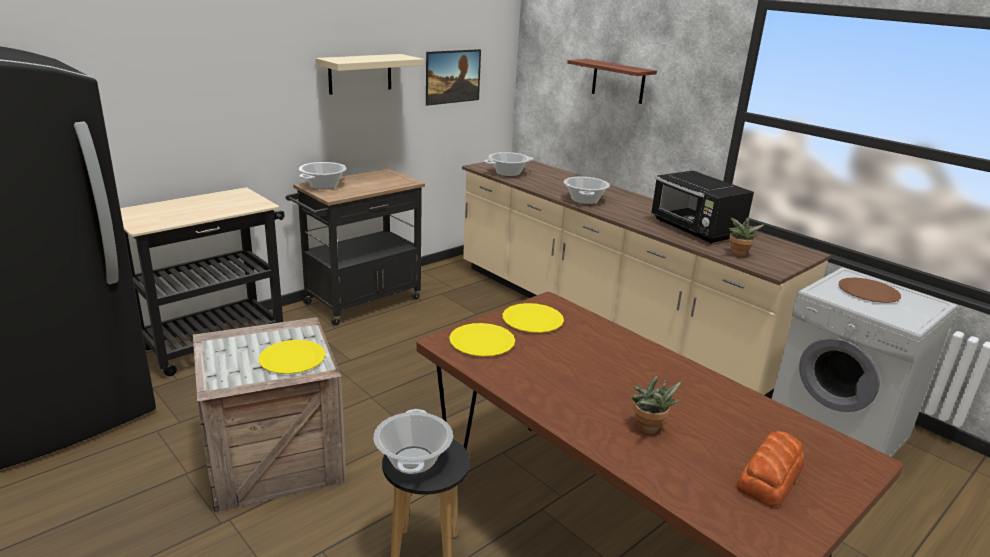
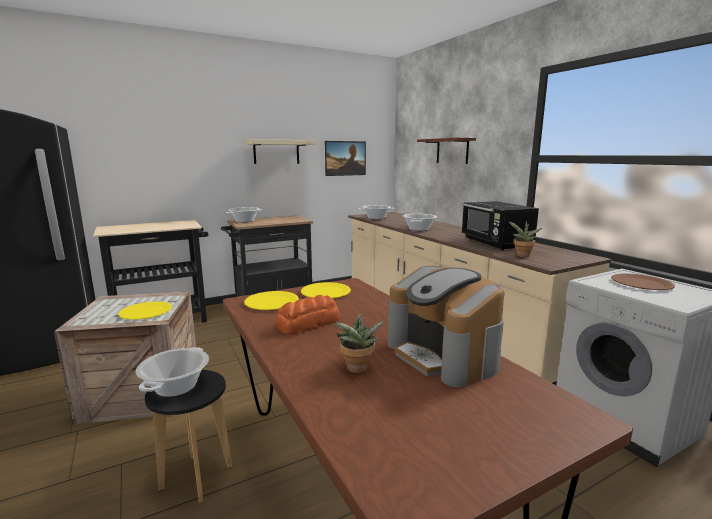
camera: 15 degrees right, 10 degrees down
bread [737,431,804,507] -> bread moved to [275,295,340,334]
none -> coffee machine [388,266,504,388]

